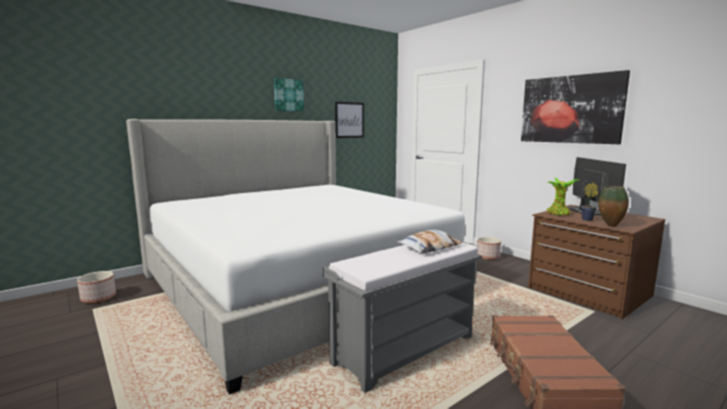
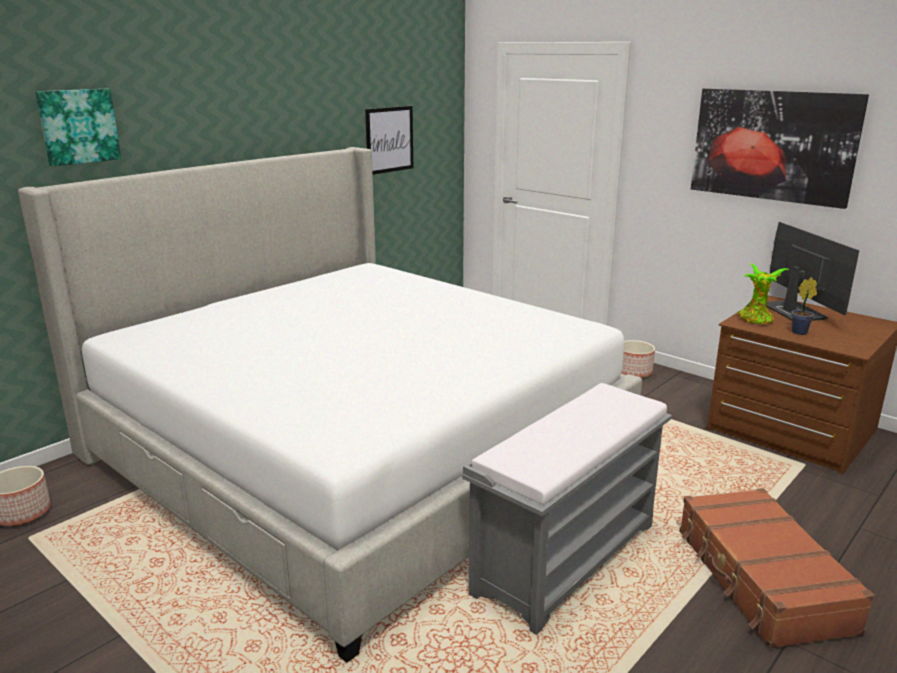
camera: 10 degrees left, 10 degrees up
picture [274,78,304,111] -> picture moved to [35,89,121,166]
pillow [397,230,462,254] -> none
vase [598,186,629,227] -> none

